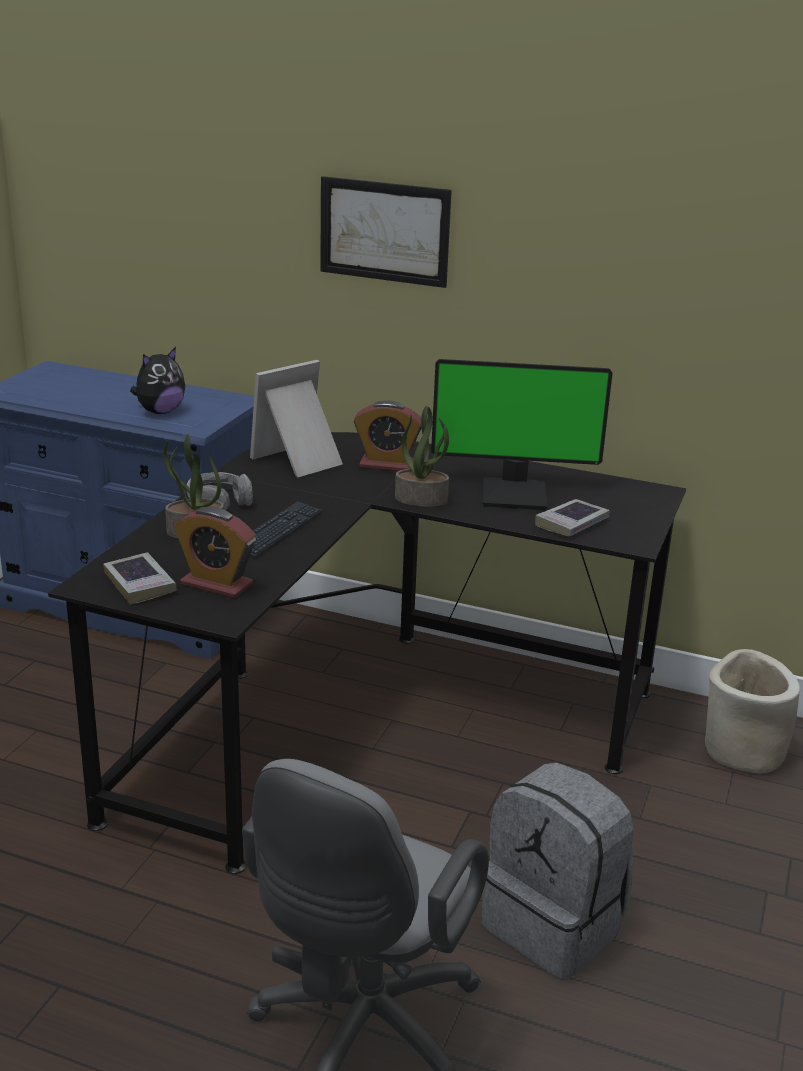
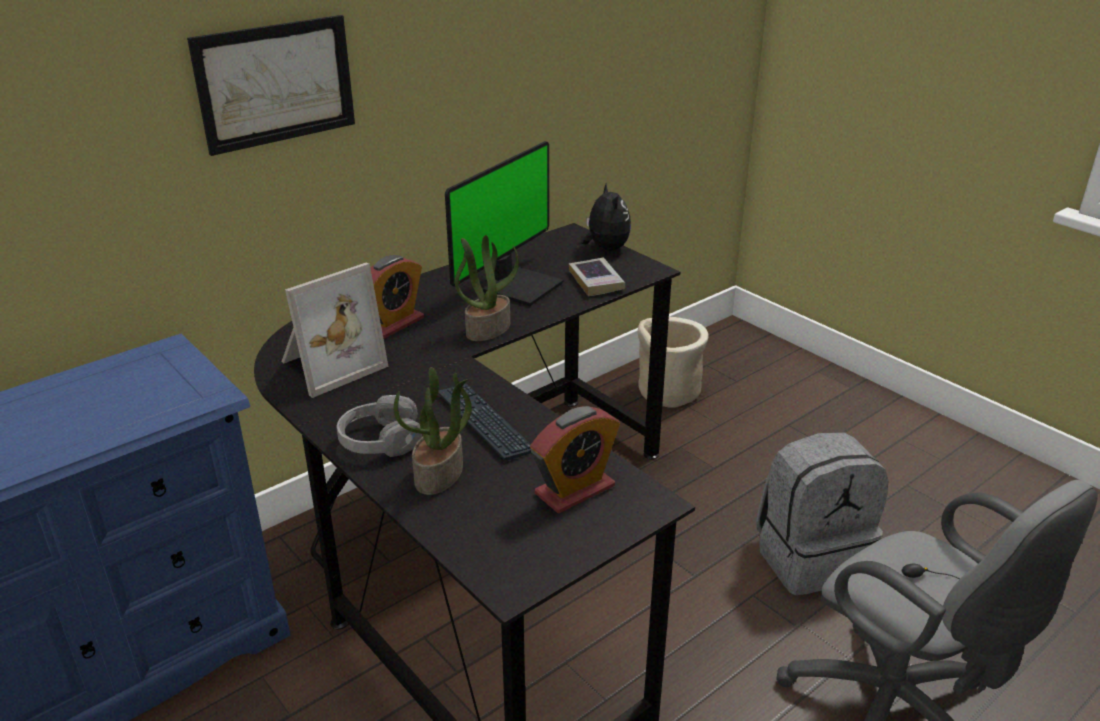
camera: 60 degrees left, 5 degrees up
book [103,552,177,604] -> none
plush toy [130,347,185,414] -> plush toy moved to [581,182,631,251]
picture frame [250,360,343,477] -> picture frame turned 120 degrees counterclockwise [281,263,389,398]

